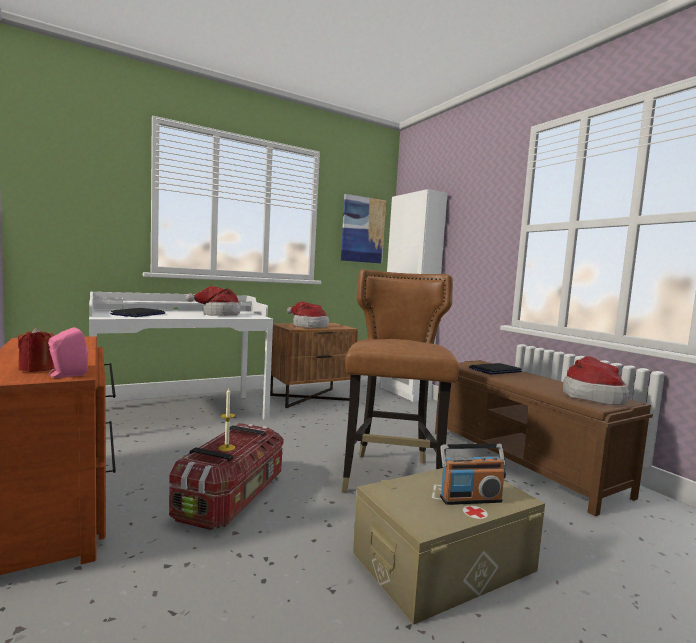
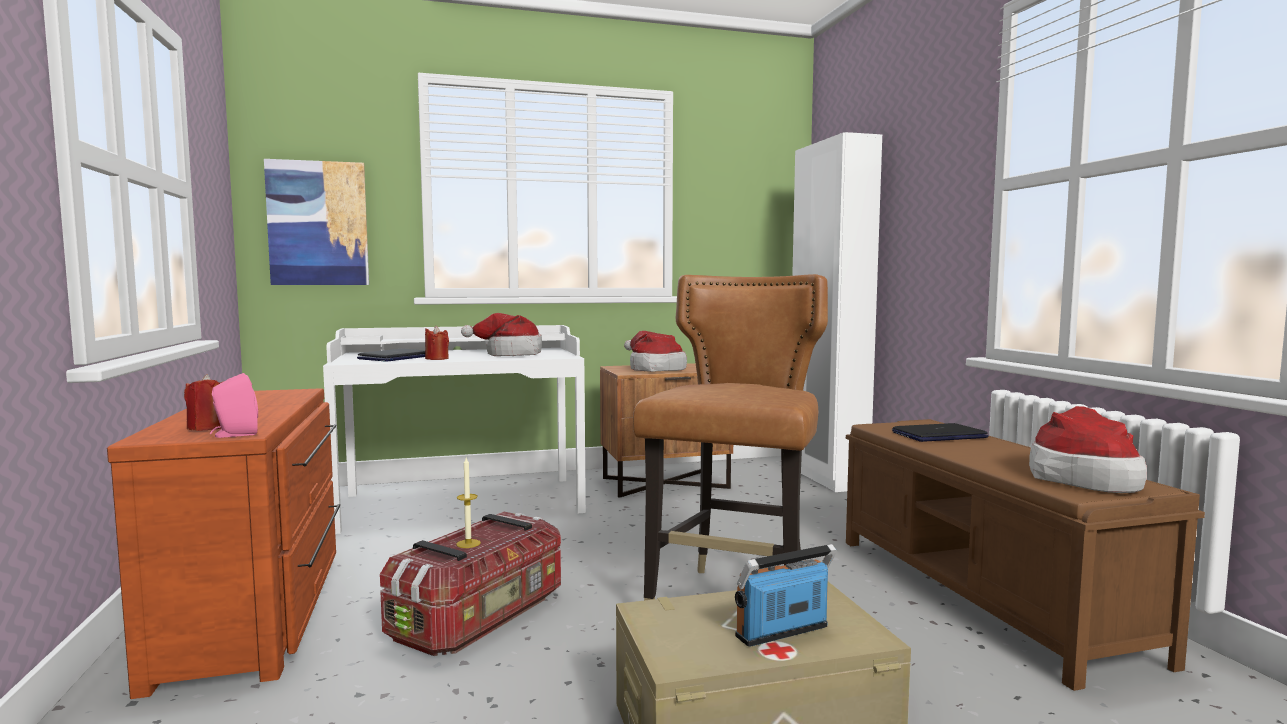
camera: 15 degrees right, 0 degrees up
picture [341,194,386,264] -> picture moved to [264,159,369,285]
radio [440,444,506,505] -> radio turned 150 degrees clockwise [735,544,837,647]
none -> red candle [425,326,449,360]

